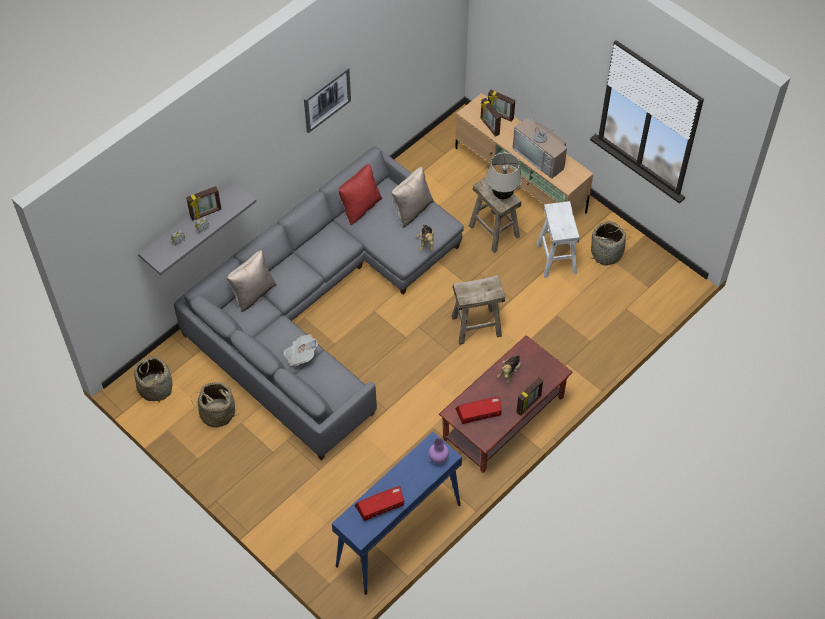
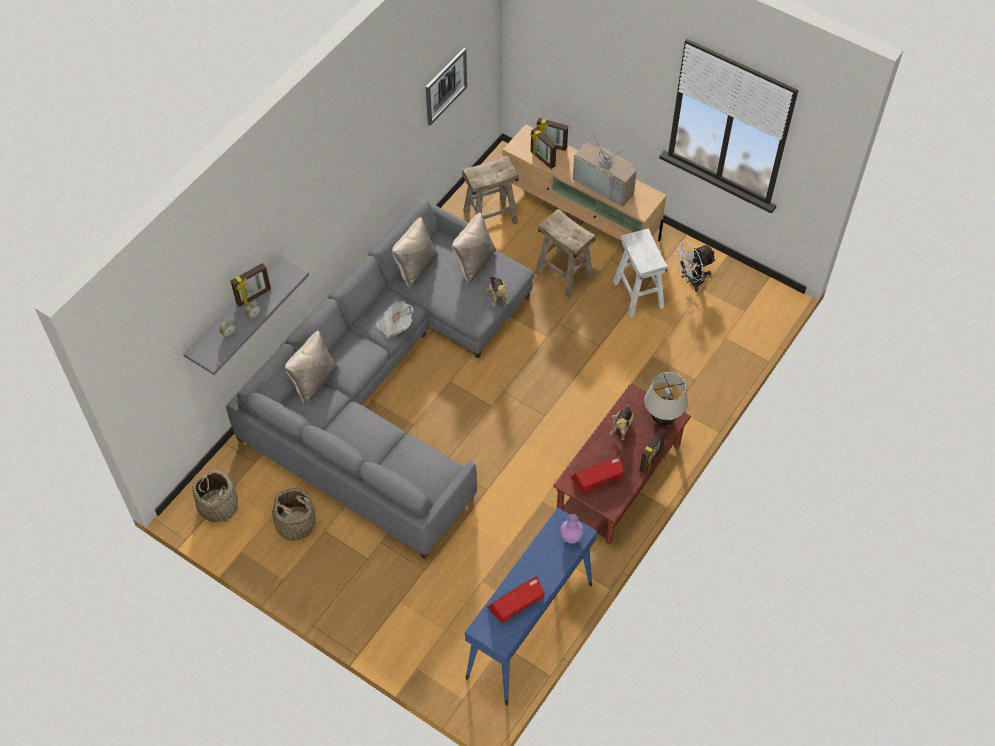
camera: 10 degrees left, 0 degrees up
newspaper [283,334,318,366] -> newspaper moved to [376,301,414,338]
picture [304,67,351,133] -> picture moved to [426,48,467,126]
red pillow [339,164,382,225] -> beige pillow [392,217,438,289]
beige stool [451,275,505,345] -> beige stool moved to [462,155,518,224]
beige table lamp [486,153,522,199] -> beige table lamp moved to [644,372,688,425]
basket [589,221,628,266] -> white fan [673,241,716,292]

